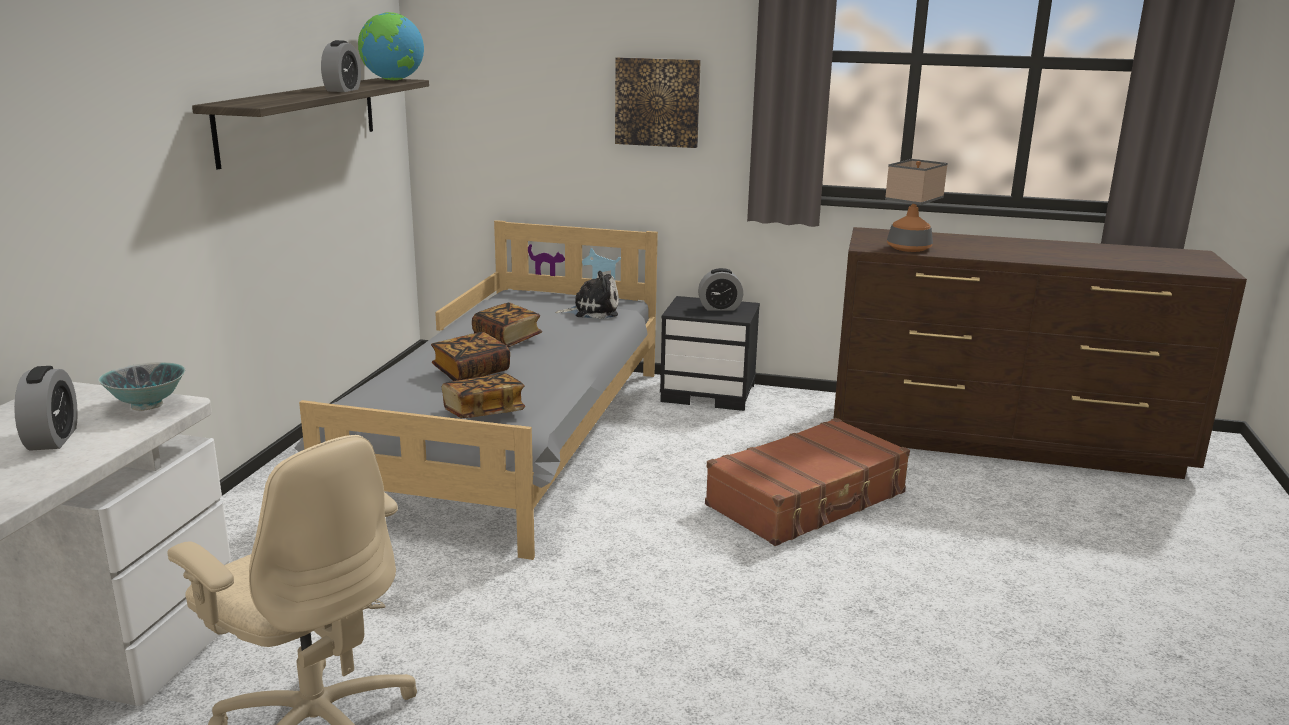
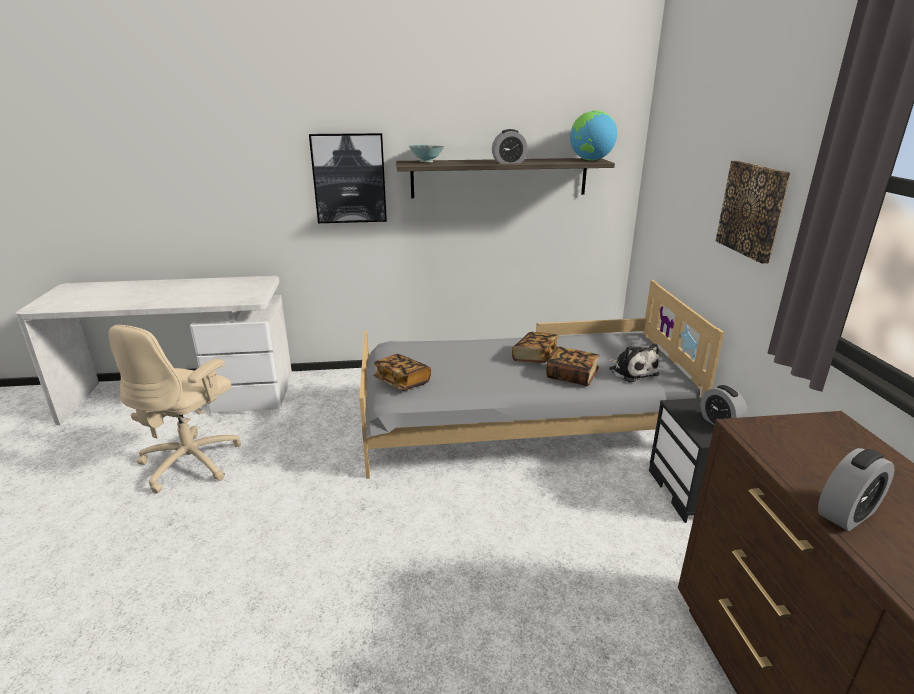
camera: 70 degrees right, 5 degrees up
alarm clock [14,366,78,451] -> alarm clock moved to [818,448,895,531]
bowl [98,362,185,411] -> bowl moved to [409,144,444,162]
book [431,332,510,381] -> book moved to [546,346,599,386]
brown suitcase [705,418,910,546] -> none
table lamp [885,159,948,252] -> none
none -> picture [309,133,387,223]

